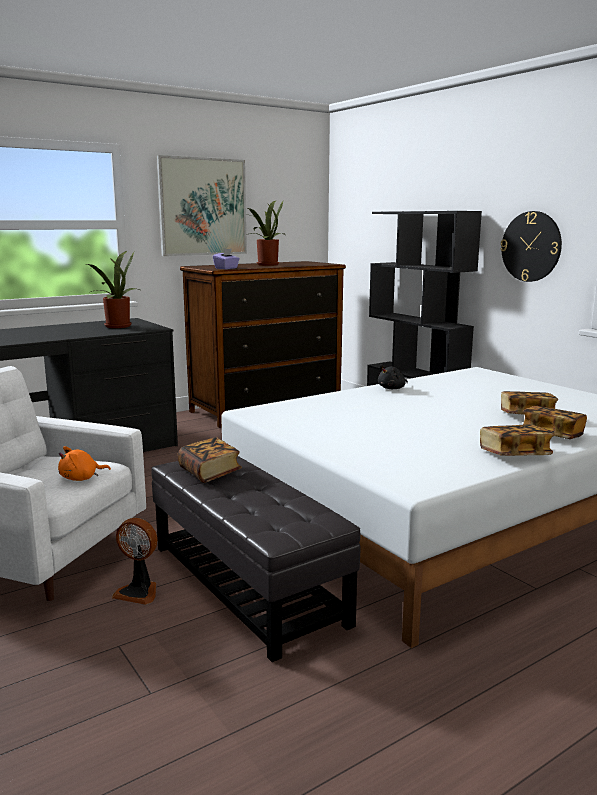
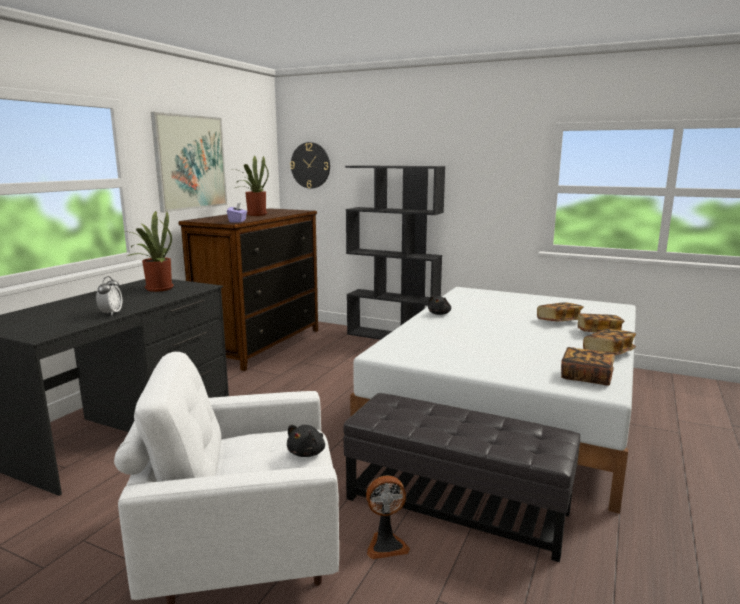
camera: 30 degrees left, 0 degrees up
orange plush toy [58,446,111,481] -> black plush toy [287,425,325,457]
book [178,437,242,483] -> book moved to [561,347,615,386]
wall clock [500,211,562,282] -> wall clock moved to [290,142,330,189]
none -> alarm clock [96,276,122,315]

